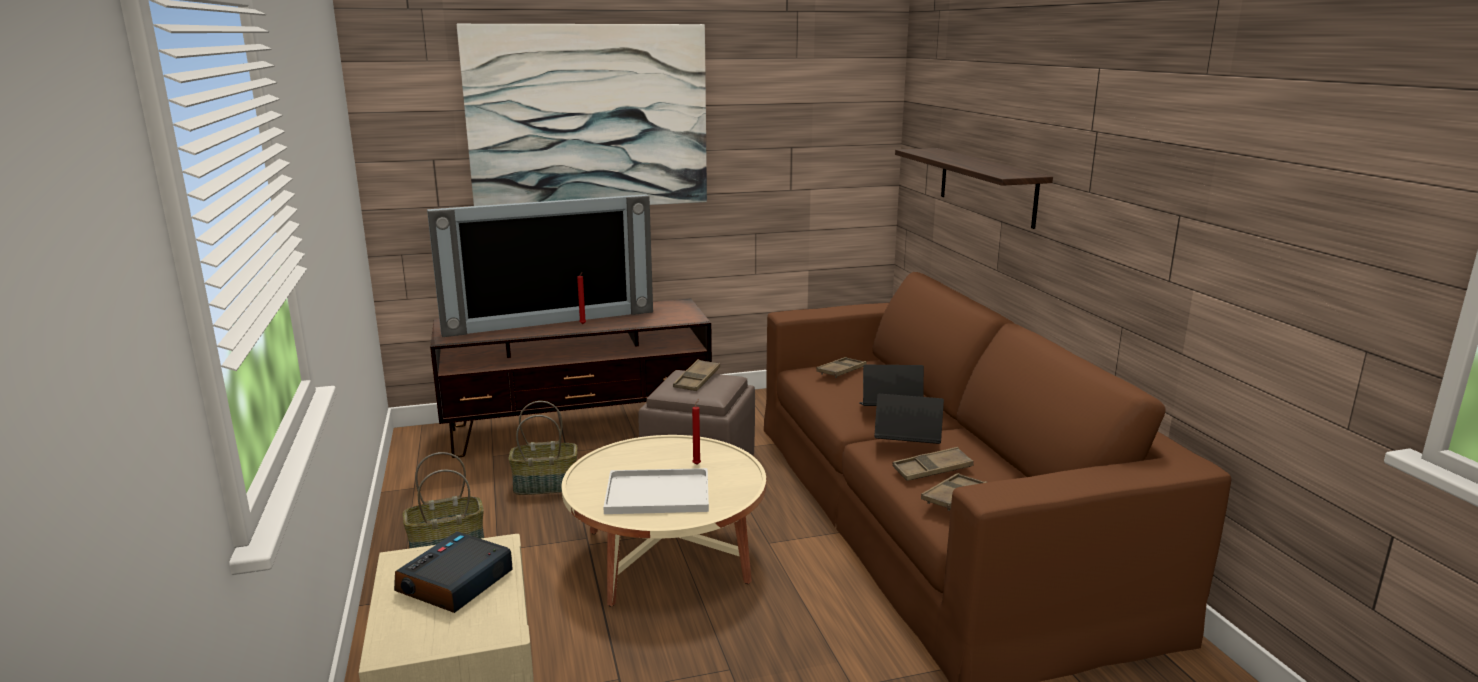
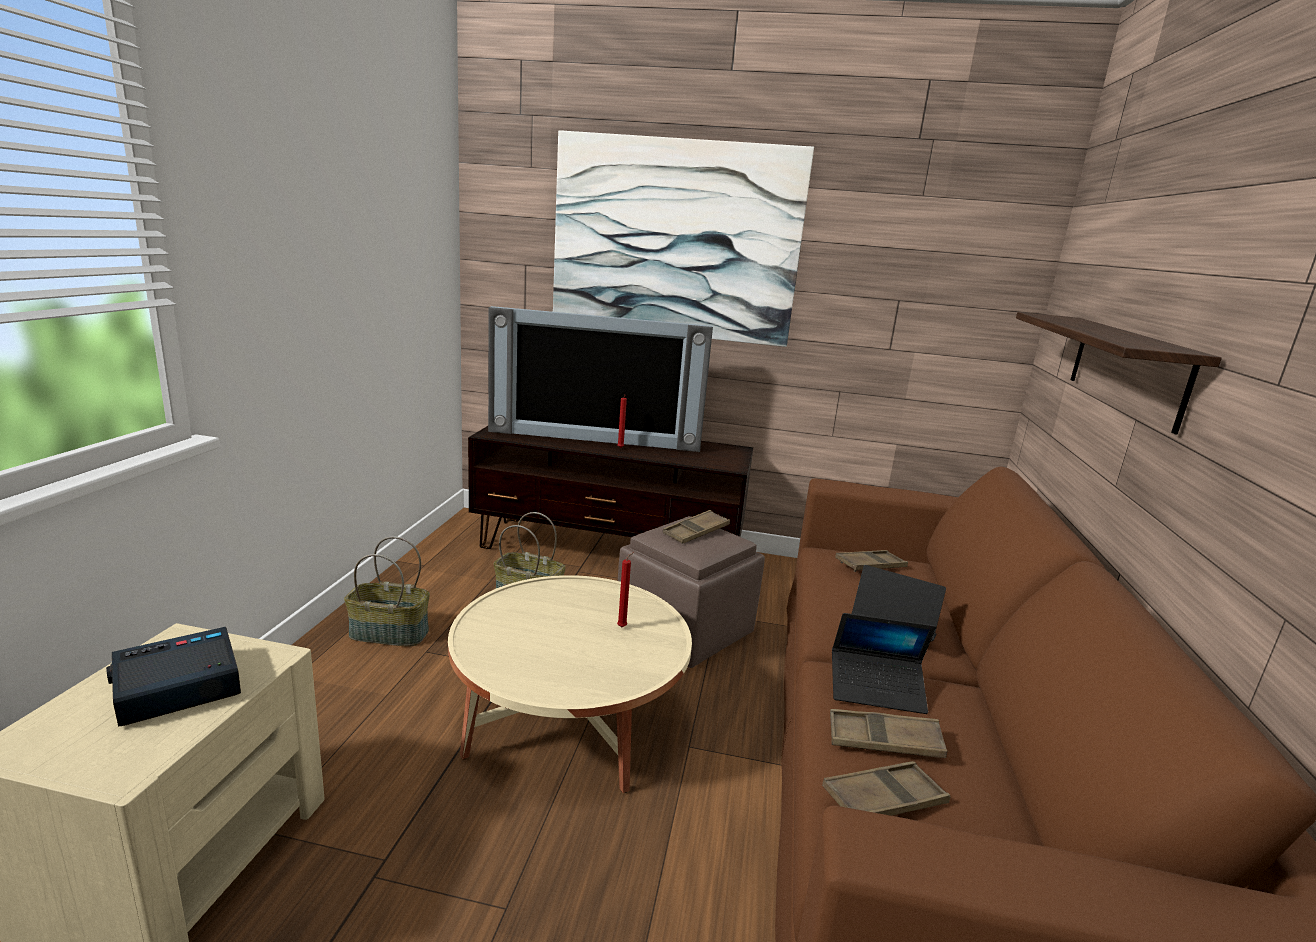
camera: 25 degrees right, 0 degrees up
white tray [603,468,709,514] -> none
laptop [874,394,944,444] -> laptop turned 150 degrees clockwise [832,613,936,714]

